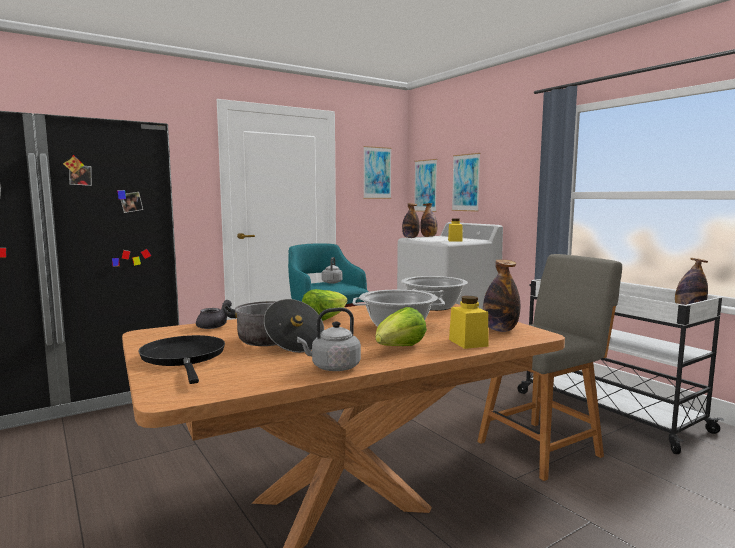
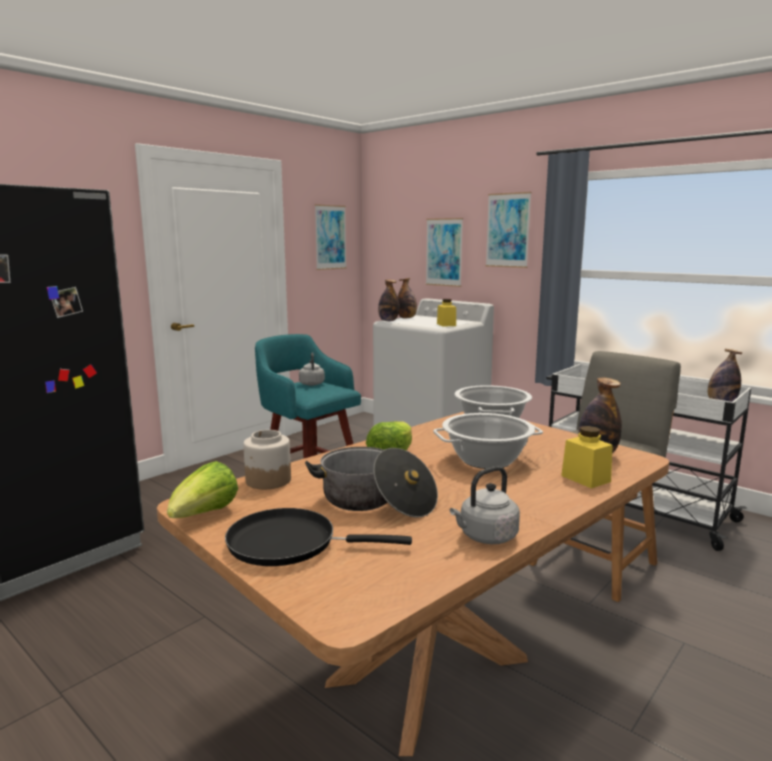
camera: 15 degrees left, 5 degrees up
black frying pan [138,335,225,384] -> black frying pan turned 45 degrees counterclockwise [225,508,412,566]
grey teapot [196,300,232,329] -> jar [243,430,291,489]
lettuce [375,307,427,346] -> lettuce moved to [167,461,238,518]
picture [414,159,437,212] -> picture moved to [486,192,531,268]

